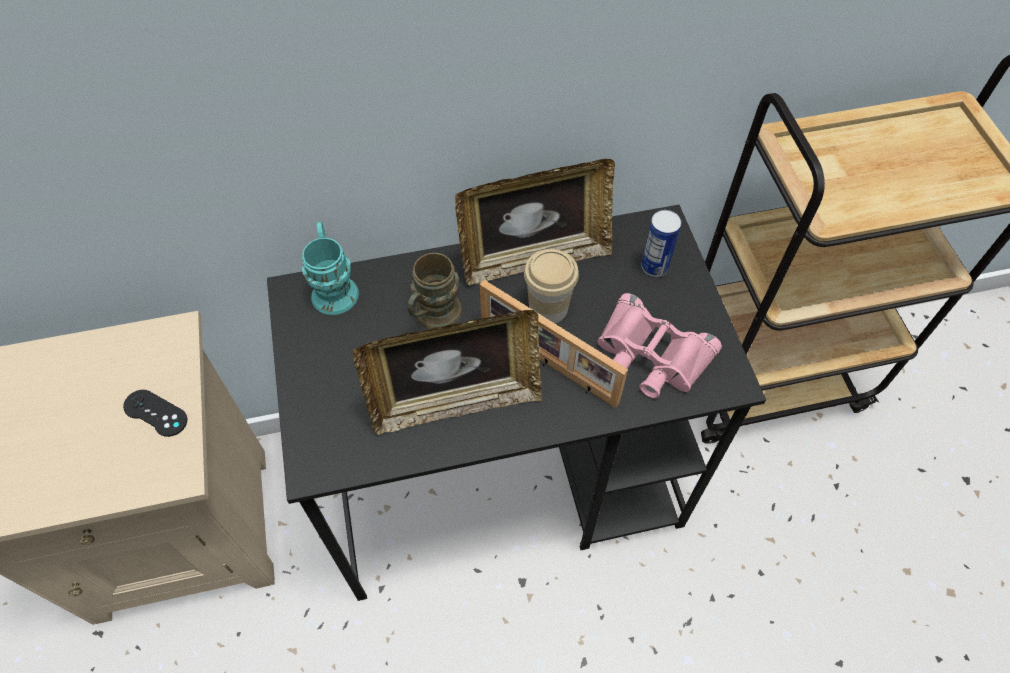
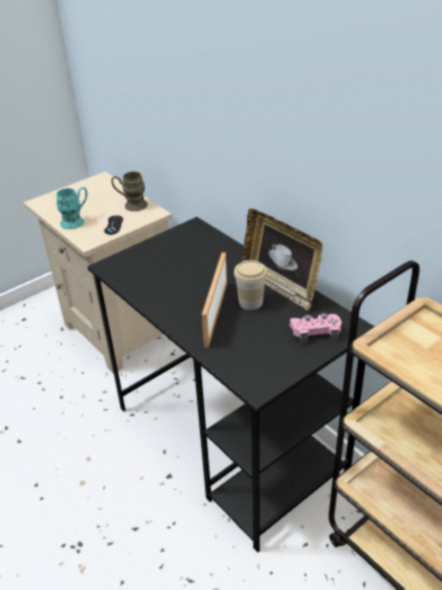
camera: 65 degrees right, 20 degrees down
turquoise mug [302,222,359,315] -> turquoise mug moved to [56,187,87,229]
picture frame [353,310,542,435] -> none
brown mug [407,253,462,329] -> brown mug moved to [111,172,148,211]
pink binoculars [597,293,722,398] -> none
can [641,210,681,278] -> pink game controller [290,313,342,344]

